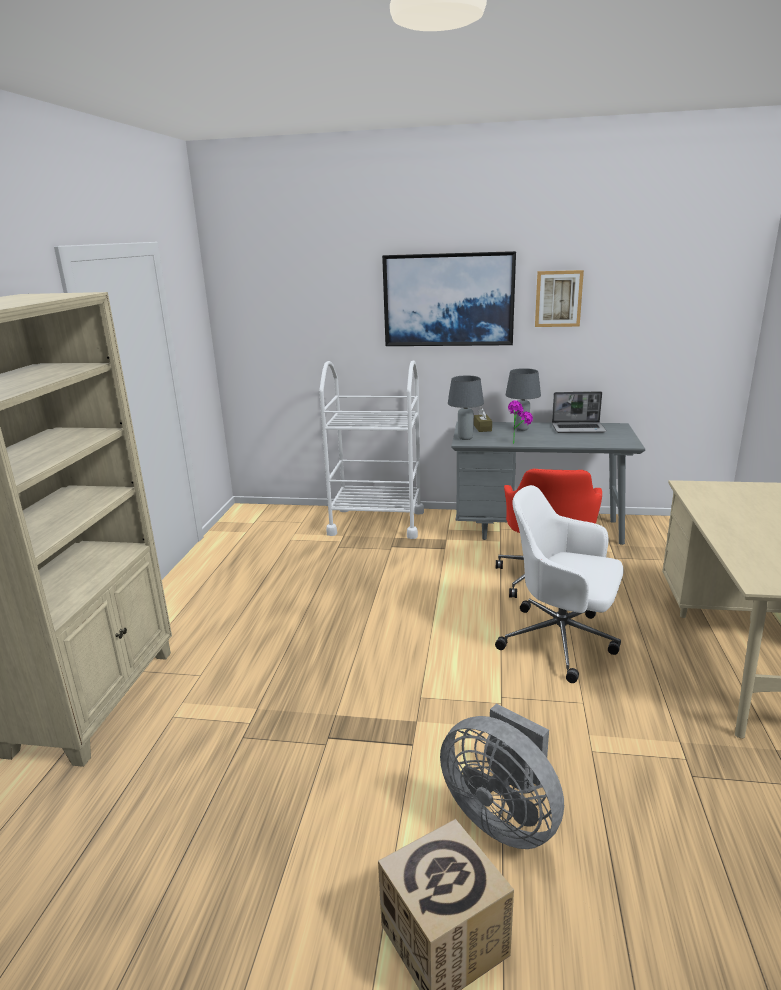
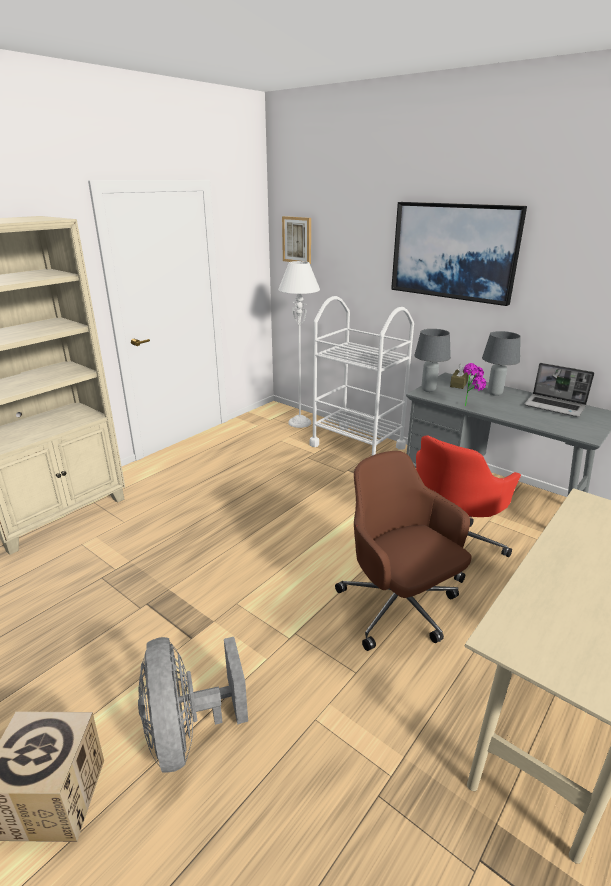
camera: 30 degrees right, 5 degrees up
white office chair [495,485,624,683] -> brown office chair [335,451,472,651]
picture [535,270,584,327] -> picture moved to [282,216,311,264]
none -> white floor lamp [278,261,320,428]

